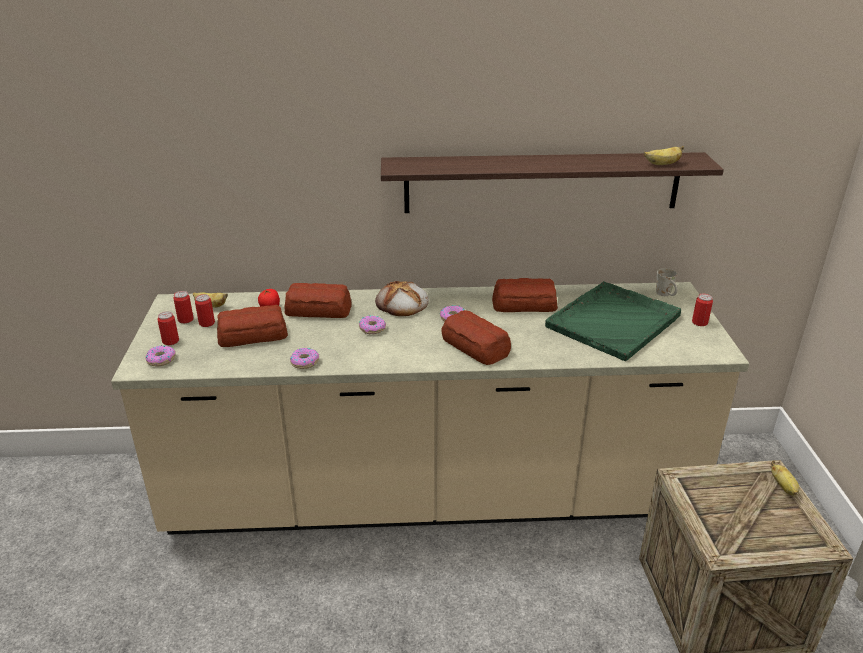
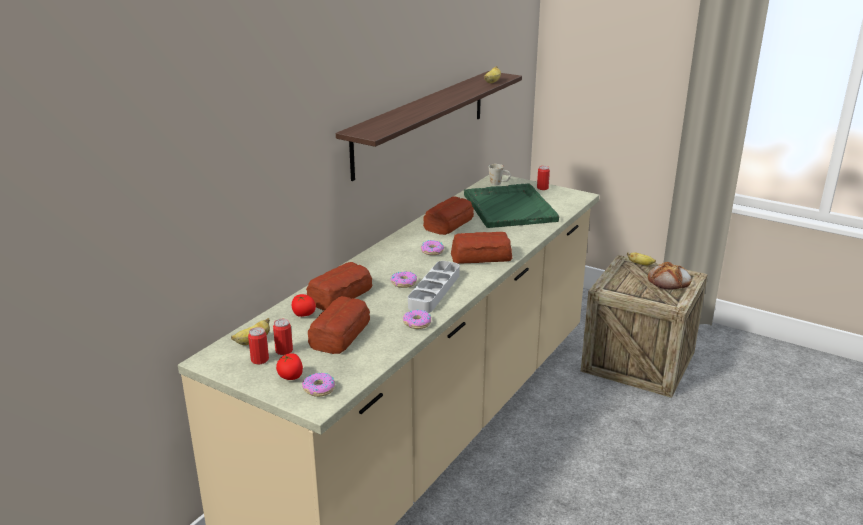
camera: 55 degrees left, 5 degrees down
can [158,311,179,345] -> tomato [276,353,303,380]
bread [375,281,429,316] -> bread moved to [648,262,692,290]
none -> grey tray [408,261,460,313]

